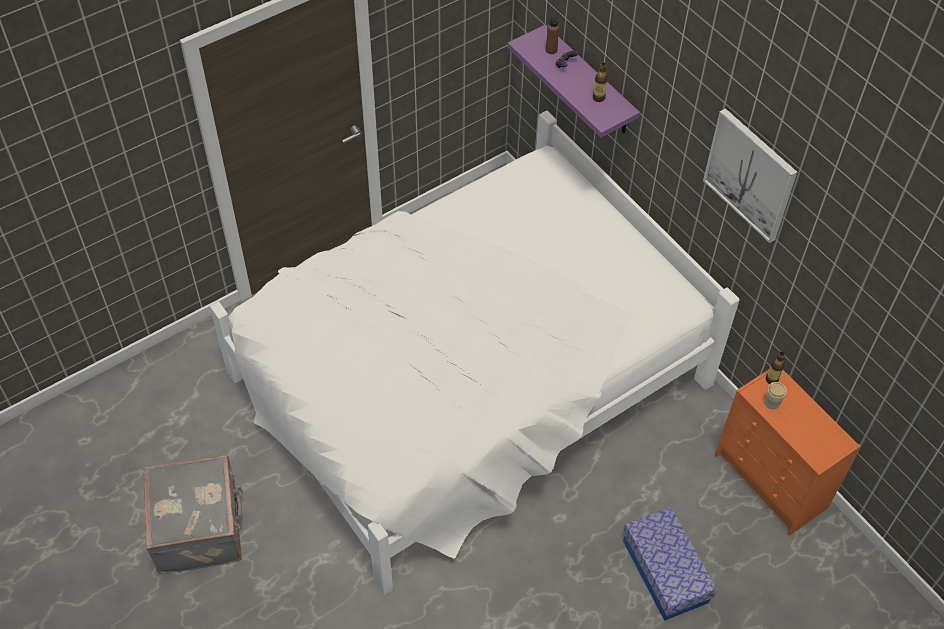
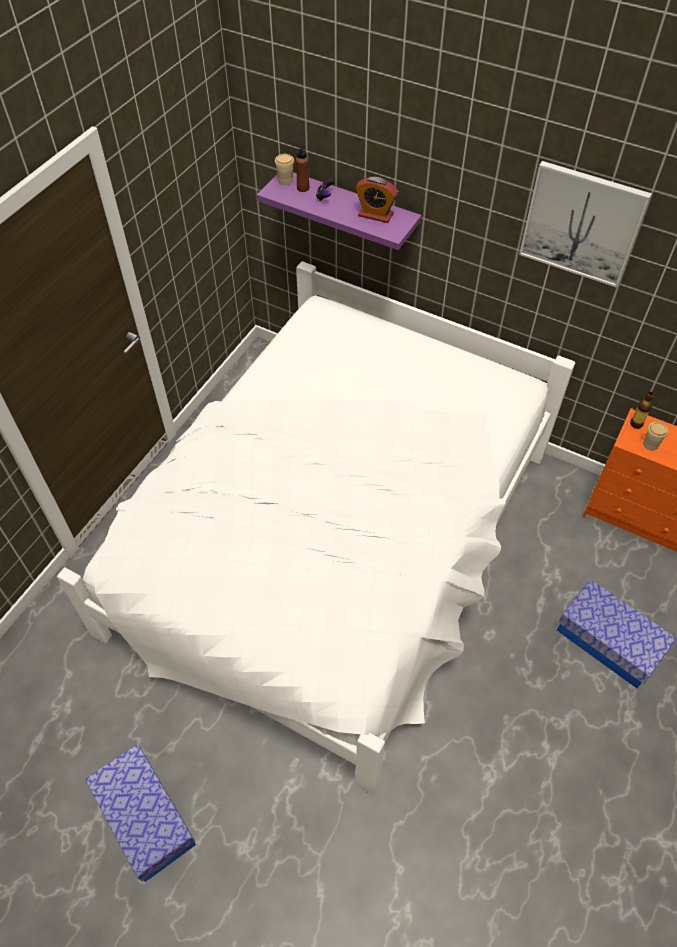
camera: 25 degrees left, 0 degrees up
grey suitcase [144,455,243,574] -> storage box [85,744,196,882]
bottle [593,63,608,102] -> alarm clock [356,177,398,223]
none -> cup [275,154,294,185]

